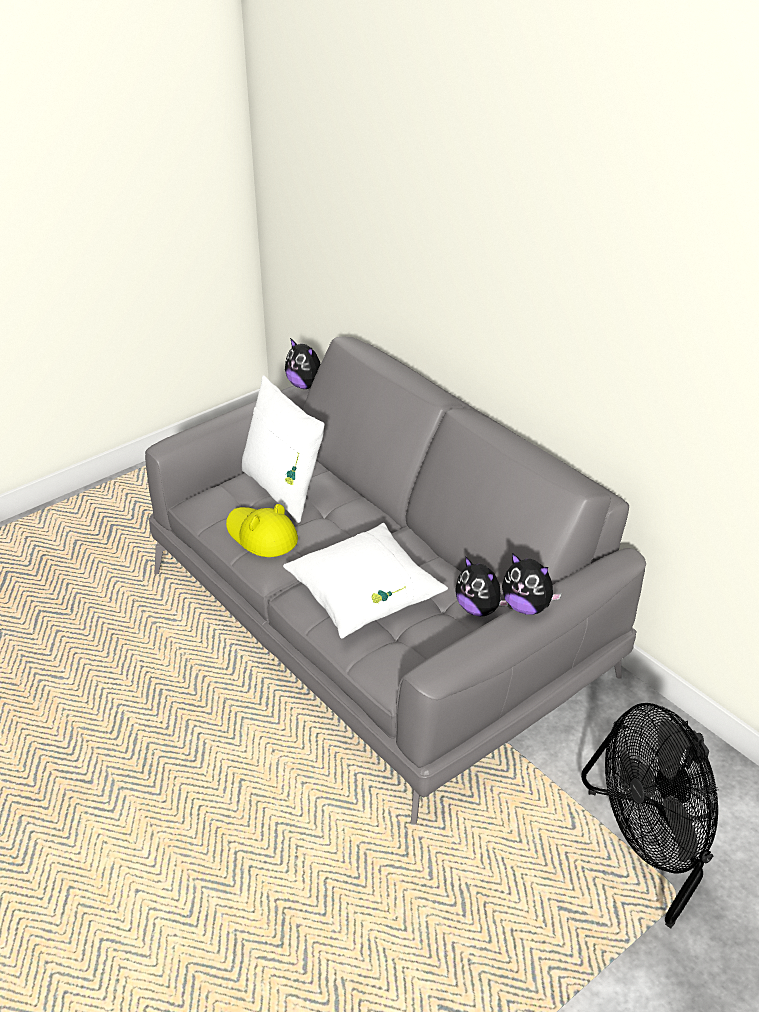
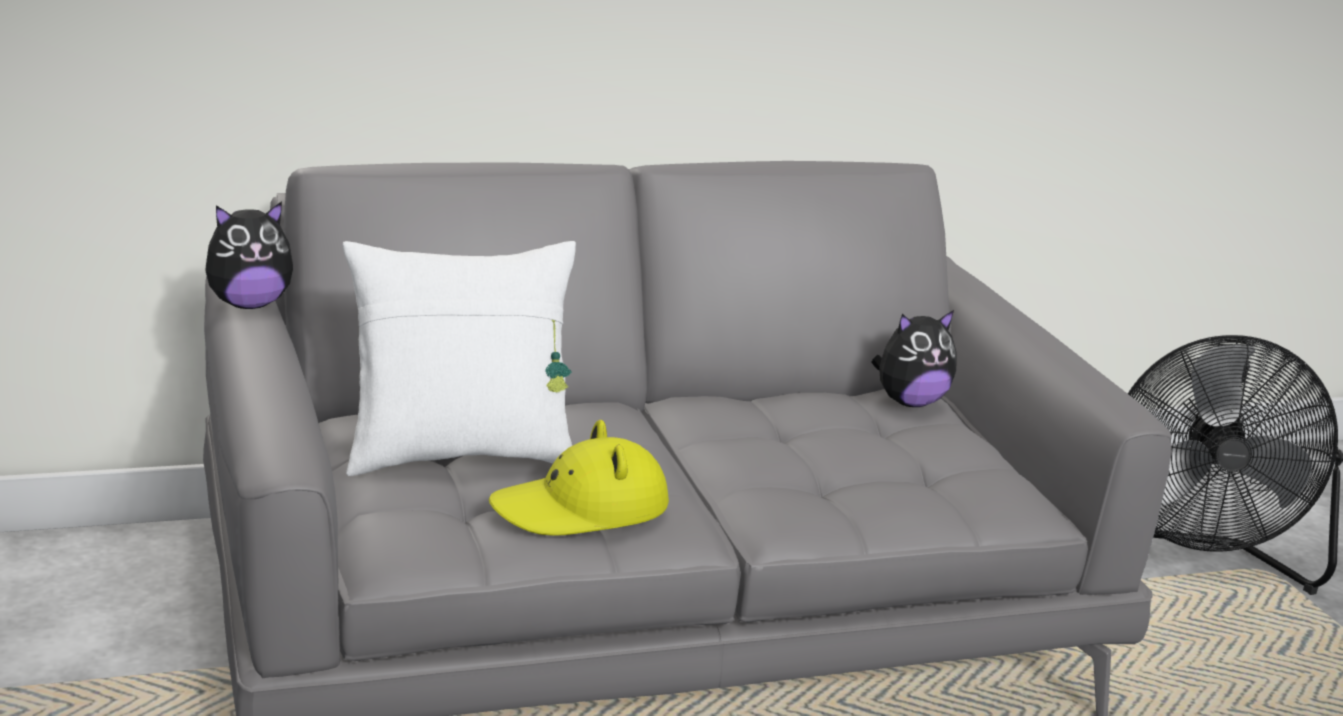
camera: 70 degrees left, 15 degrees down
white pillow [283,523,448,639] -> none
plush toy [502,553,562,615] -> none

